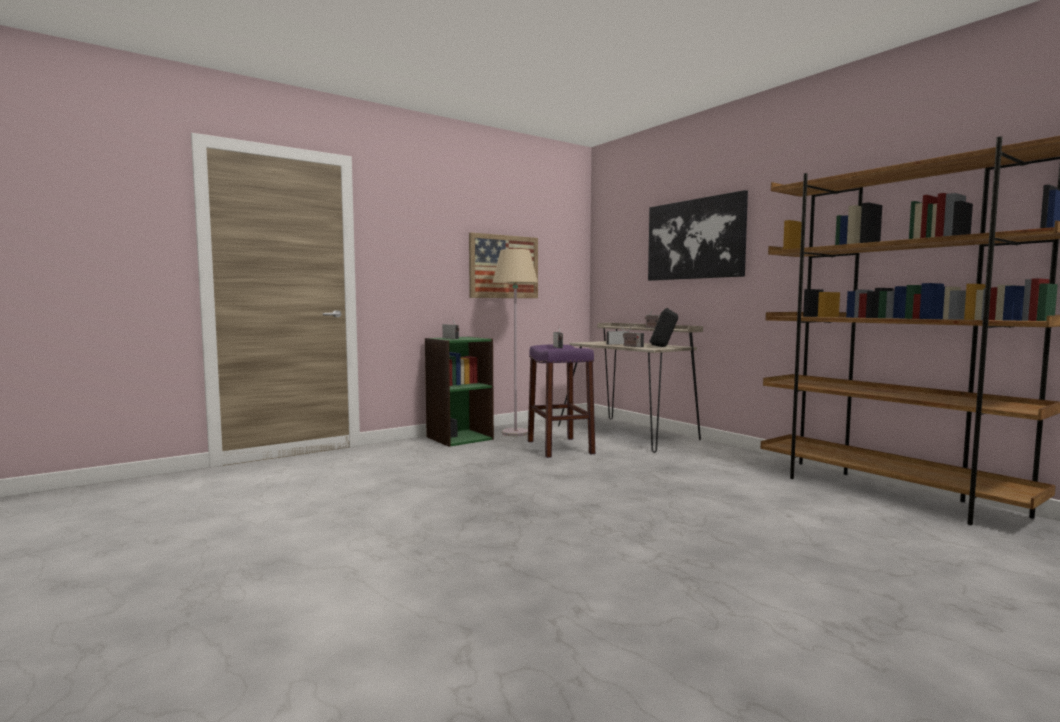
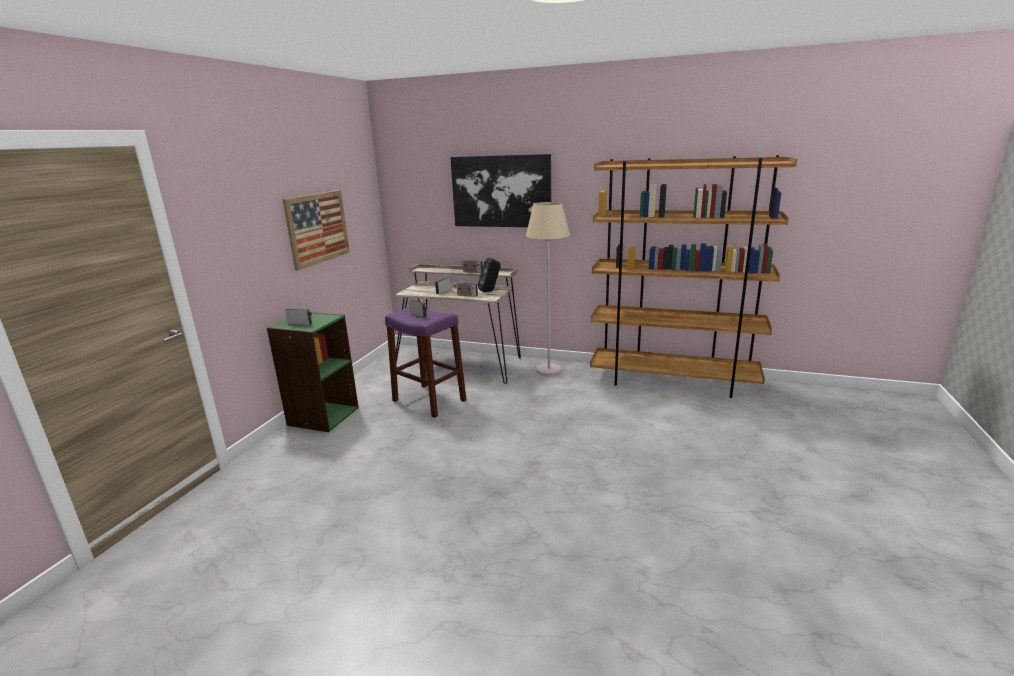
camera: 35 degrees left, 15 degrees up
beige floor lamp [492,249,538,436] -> beige floor lamp moved to [526,202,570,376]

